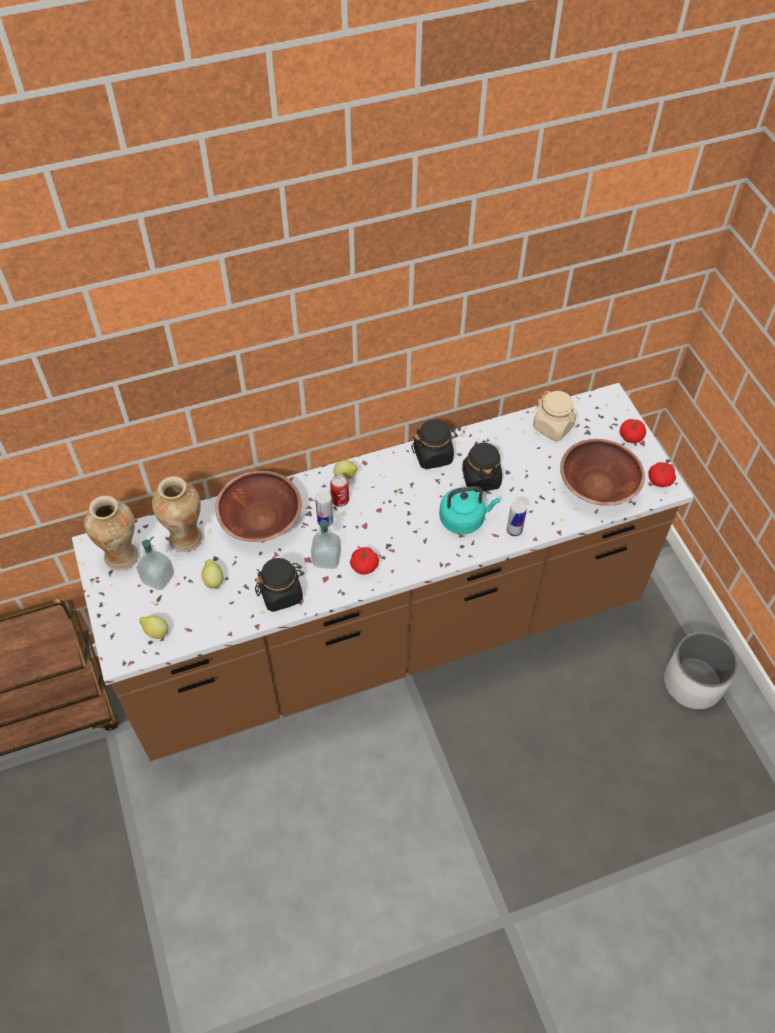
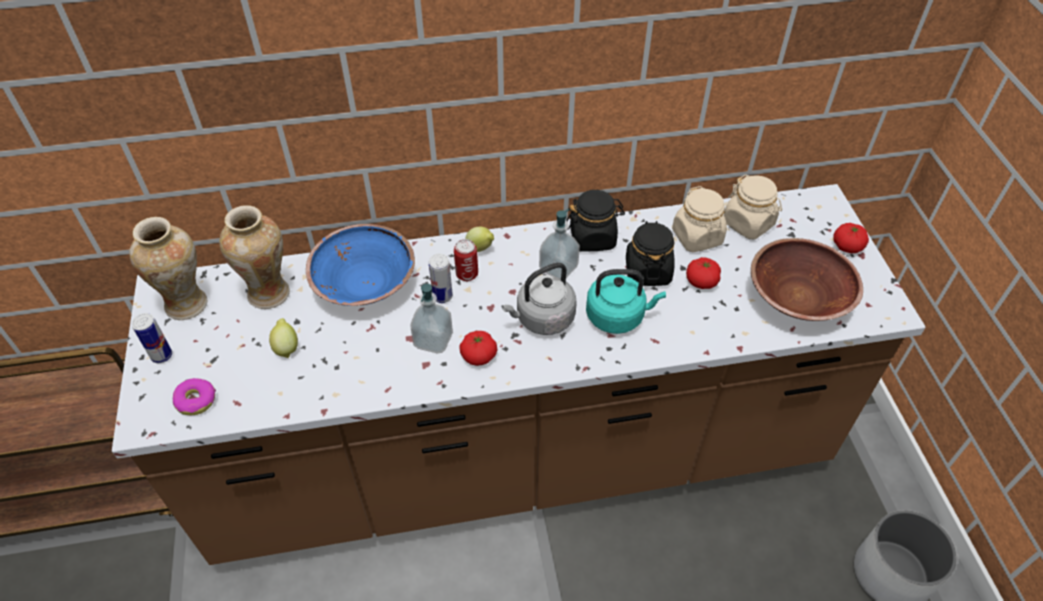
camera: 10 degrees right, 5 degrees down
soap dispenser [137,537,174,590] -> soap dispenser moved to [539,209,580,279]
lemon [139,615,169,639] -> donut [173,378,216,415]
brown bowl [215,471,302,542] -> blue bowl [306,224,415,306]
black jar [255,558,304,612] -> none
can [507,500,527,537] -> can moved to [132,313,172,363]
tomato [649,462,676,487] -> tomato moved to [686,257,721,289]
none -> grey kettle [501,262,577,335]
none -> beige jar [672,186,727,252]

